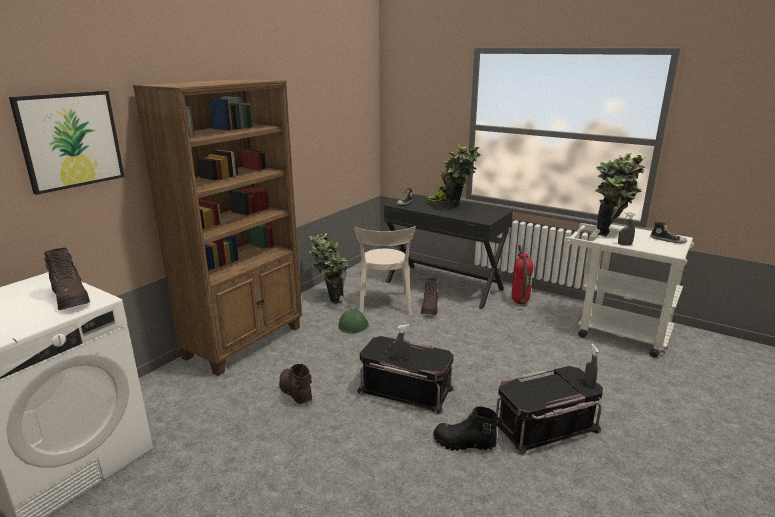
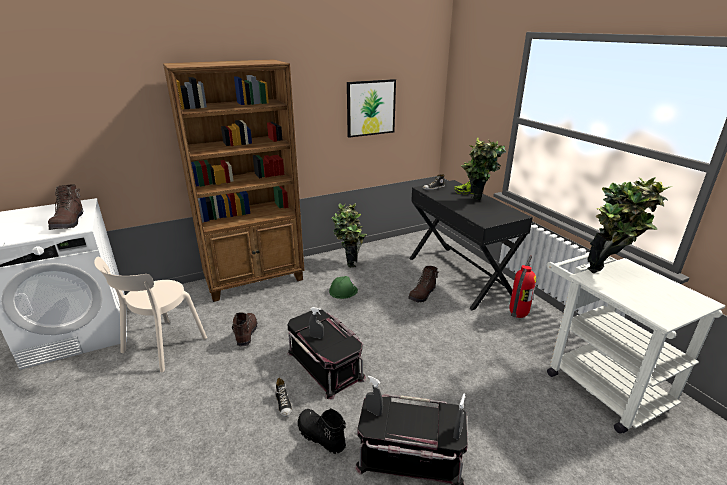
camera: 30 degrees right, 5 degrees up
picture [9,91,124,195] -> picture moved to [347,79,396,138]
beige chair [354,226,416,315] -> beige chair moved to [94,257,207,373]
grey spray bottle [618,212,635,245] -> grey spray bottle moved to [366,375,383,416]
shoe [650,221,687,243] -> shoe moved to [275,378,292,417]

